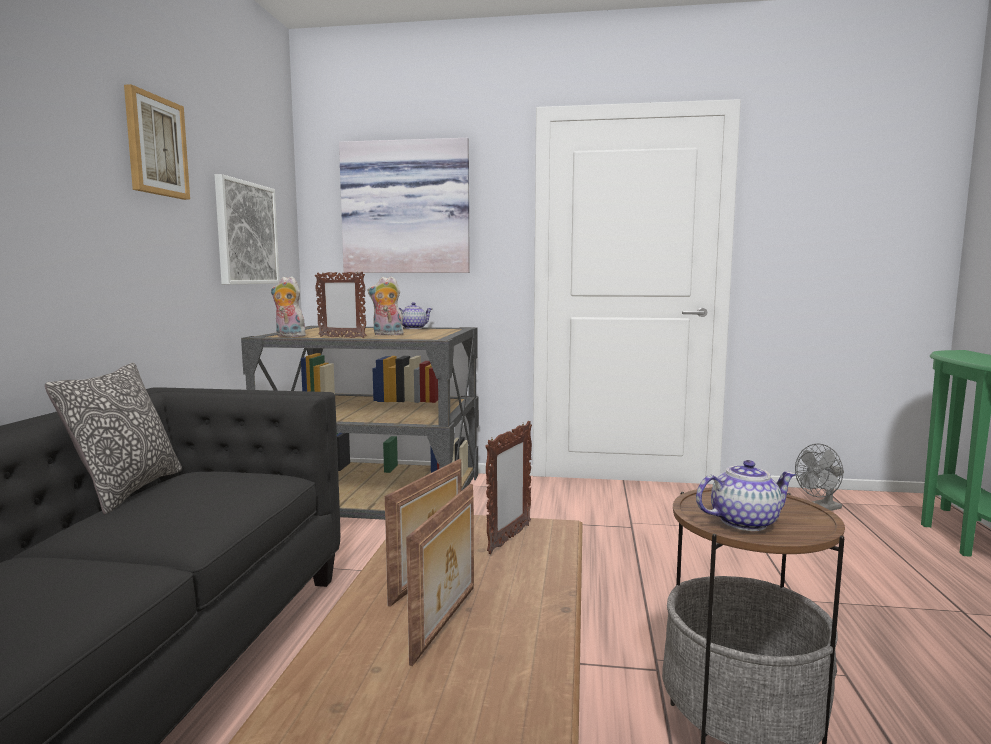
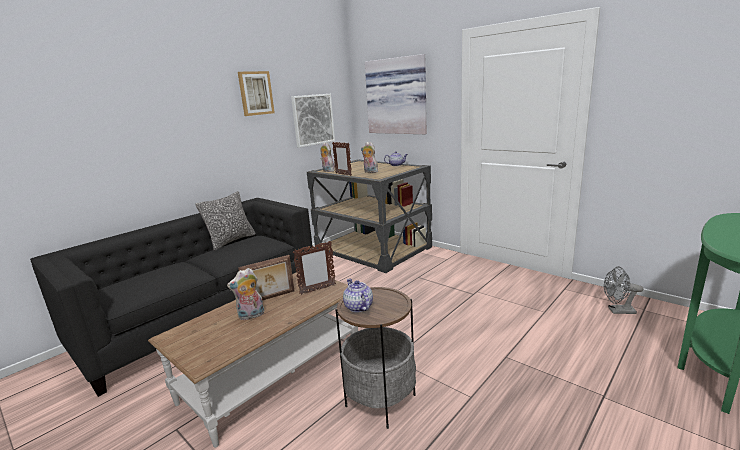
camera: 35 degrees right, 10 degrees up
picture frame [406,484,474,666] -> plush toy [227,268,264,320]
teapot [696,460,796,531] -> teapot turned 135 degrees counterclockwise [343,279,373,313]

